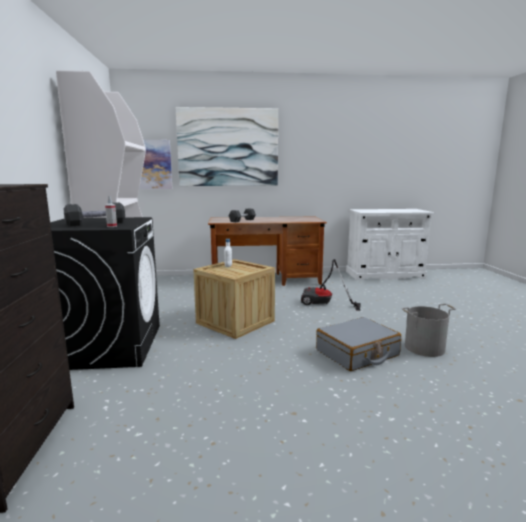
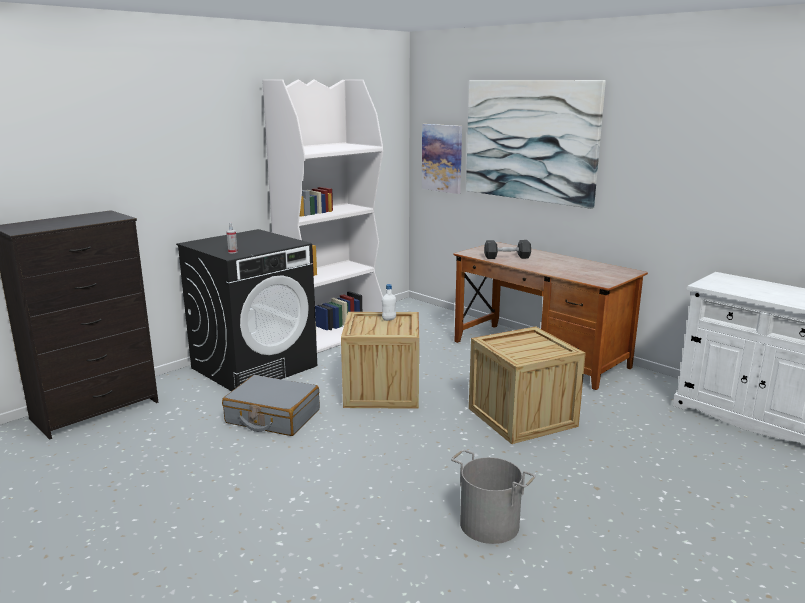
camera: 50 degrees right, 5 degrees up
black dumbbell [64,202,125,226] -> none
vacuum cleaner [301,259,361,311] -> crate [469,326,586,444]
grey suitcase [316,317,401,371] -> grey suitcase moved to [222,375,320,436]

